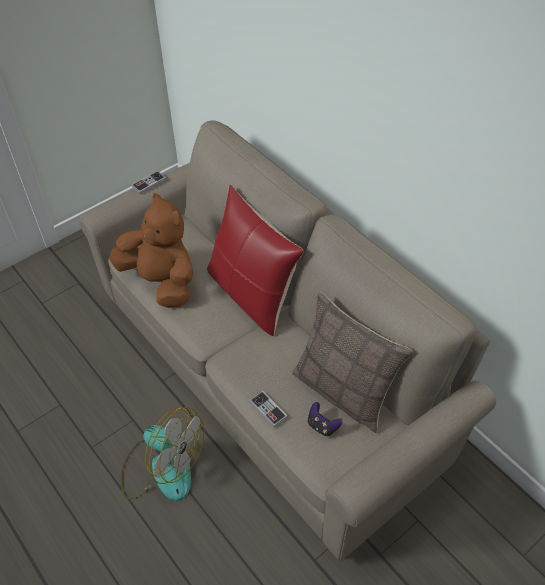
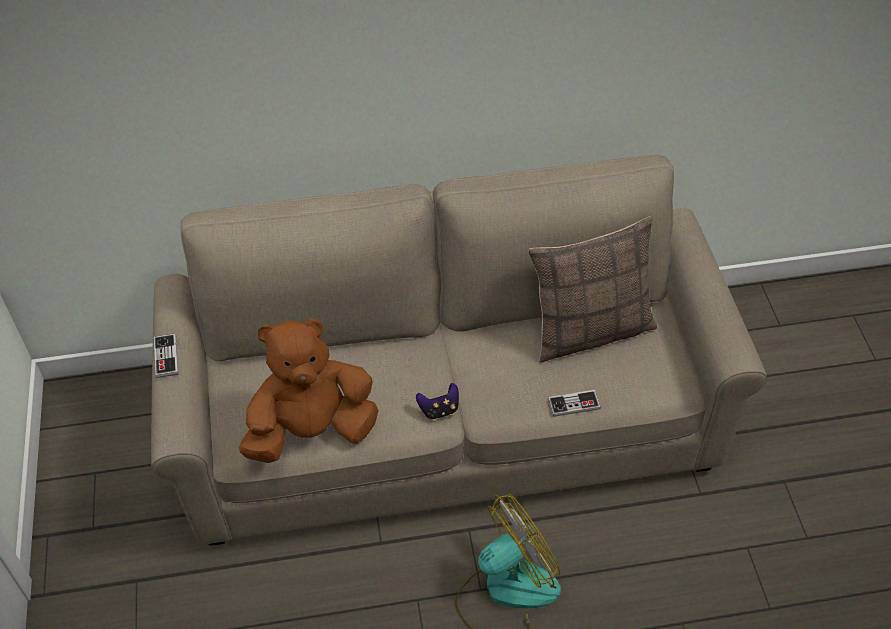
camera: 60 degrees left, 0 degrees up
red pillow [207,185,304,336] -> none
game controller [308,402,343,437] -> game controller moved to [416,383,459,420]

